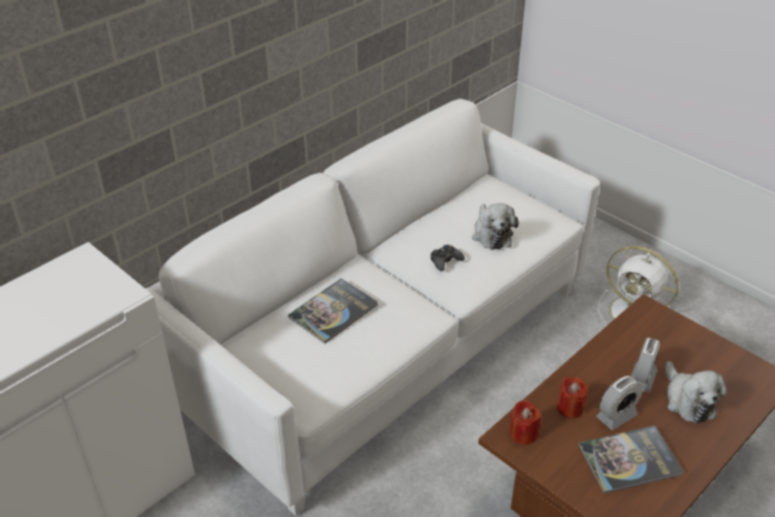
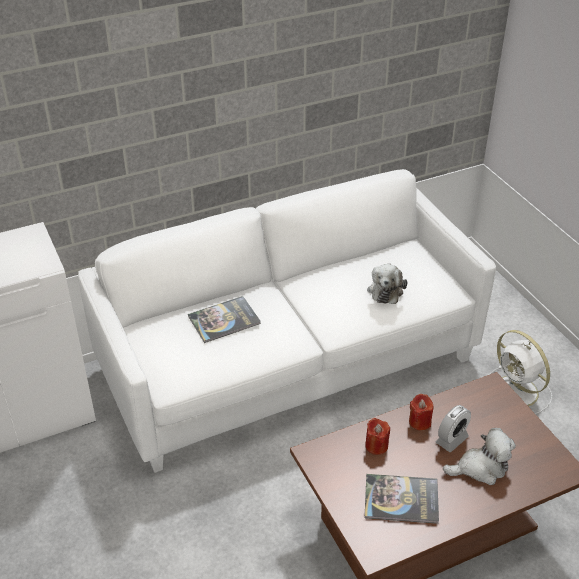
camera: 20 degrees right, 0 degrees up
black game controller [431,244,465,271] -> none
red candle [510,400,541,445] -> red candle moved to [409,394,433,430]
alarm clock [596,376,643,430] -> none
plush toy [665,361,726,424] -> plush toy turned 105 degrees counterclockwise [443,428,516,485]

